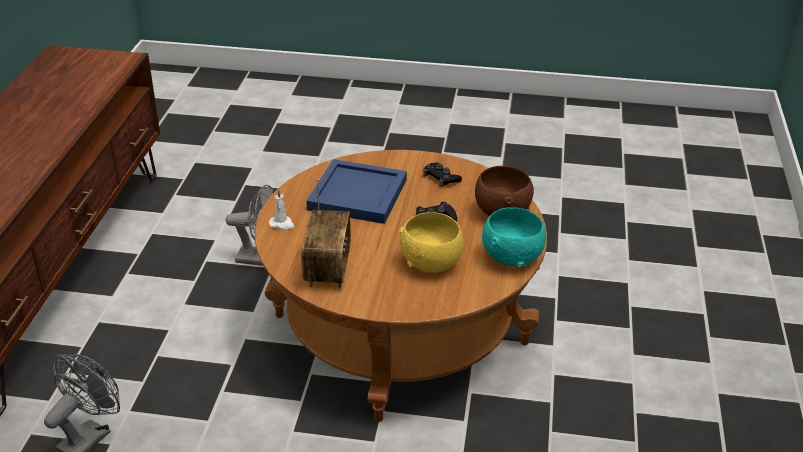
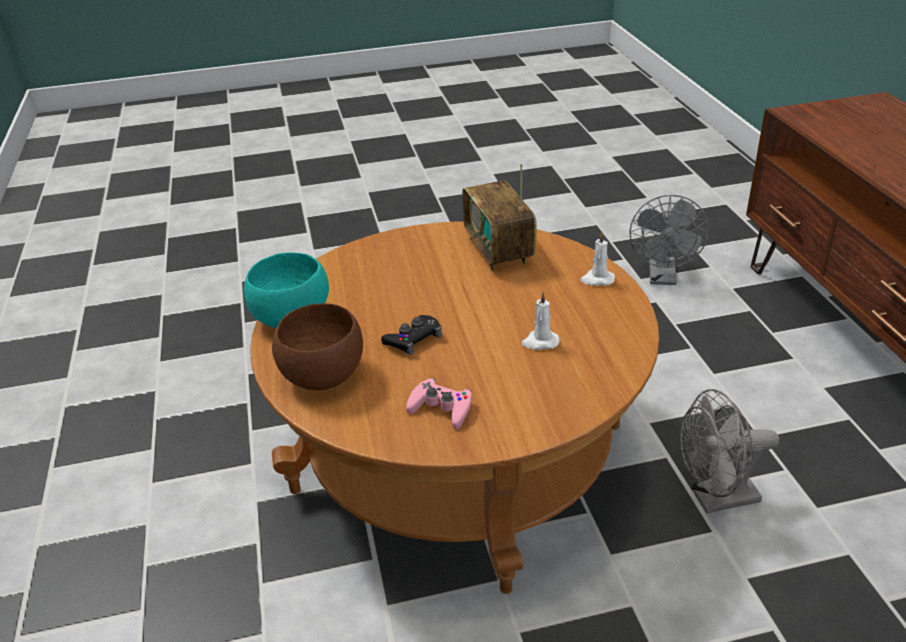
camera: 160 degrees right, 0 degrees up
blue tray [306,159,407,224] -> white candle [522,292,559,350]
yellow bowl [398,212,464,273] -> none
black game controller [423,163,462,187] -> pink game controller [406,378,472,429]

